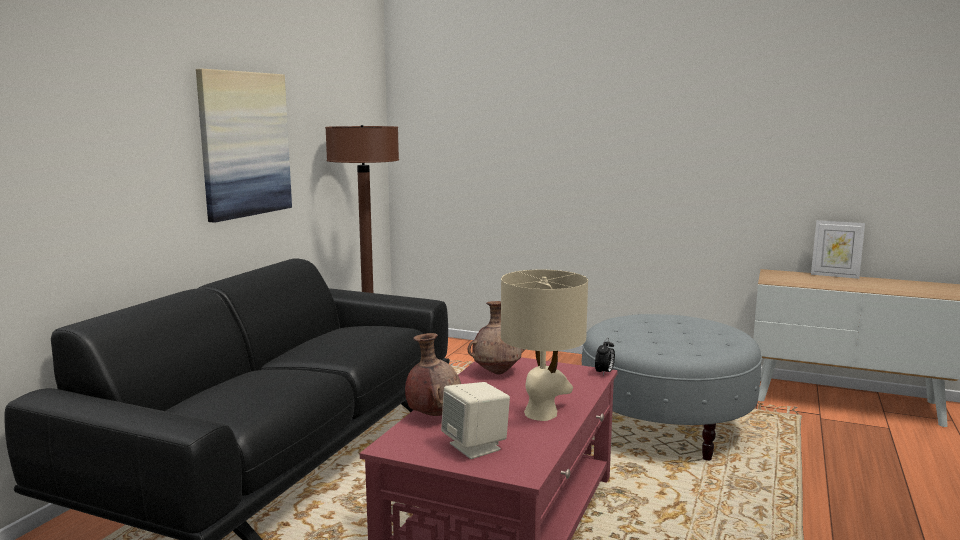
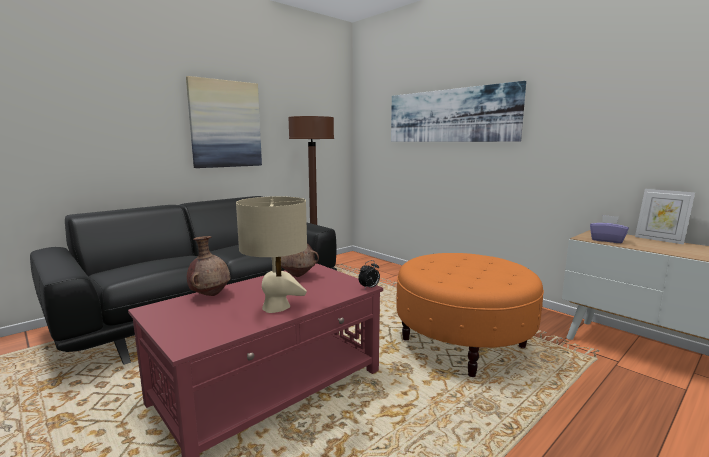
camera: 25 degrees right, 0 degrees up
beige speaker [441,382,510,459] -> none
grey ottoman [581,314,762,461] -> orange ottoman [396,253,544,377]
none -> picture [391,81,526,142]
none -> purple tissue box [590,215,629,243]

